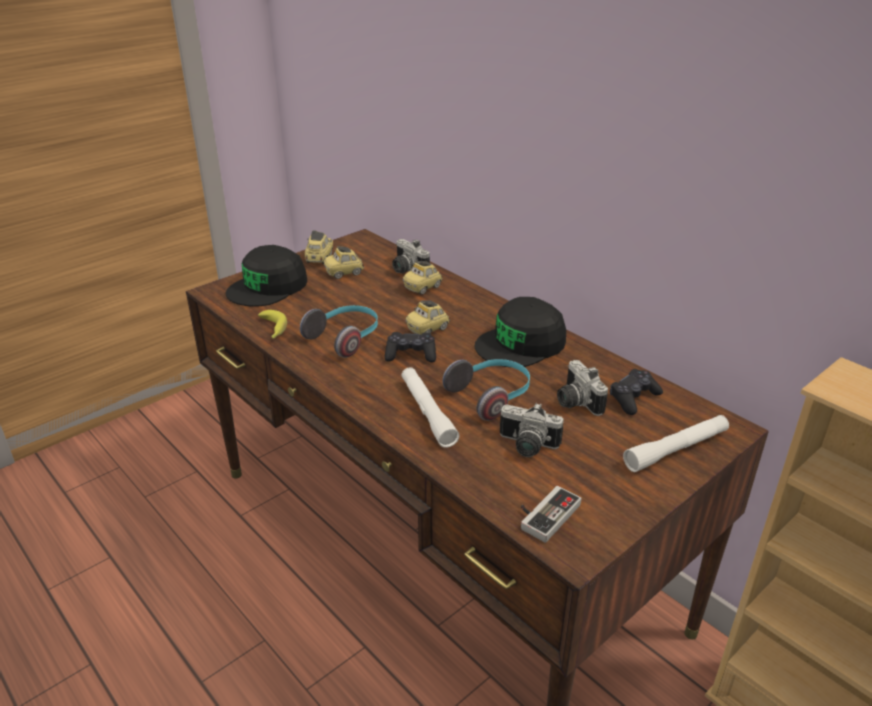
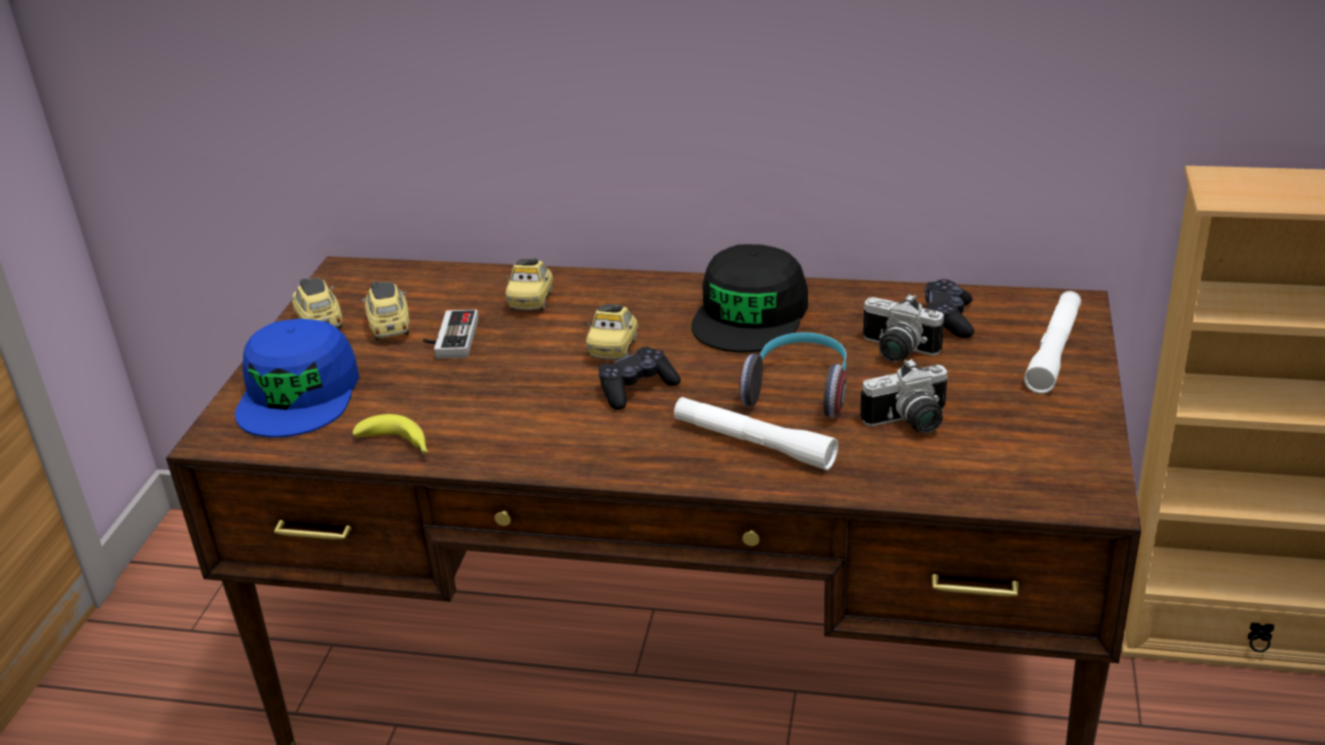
camera: 35 degrees left, 0 degrees up
black cap [225,245,308,307] -> blue cap [235,319,359,438]
headphones [300,305,378,358] -> none
toy car [324,246,364,279] -> toy car turned 135 degrees clockwise [362,281,410,340]
camera [392,239,430,273] -> none
game controller [521,486,582,543] -> game controller moved to [423,309,478,359]

